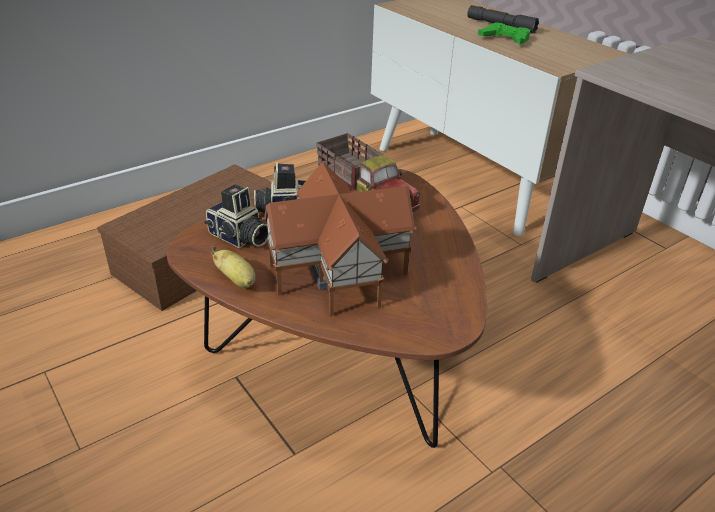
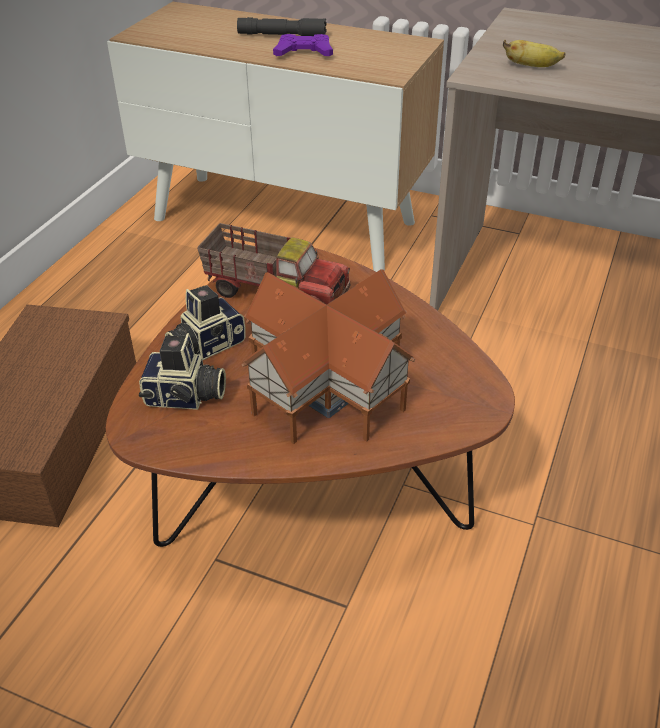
camera: 30 degrees left, 5 degrees up
banana [211,246,256,288] -> banana moved to [503,40,565,67]
green game controller [478,23,530,44] -> purple game controller [273,34,333,56]

